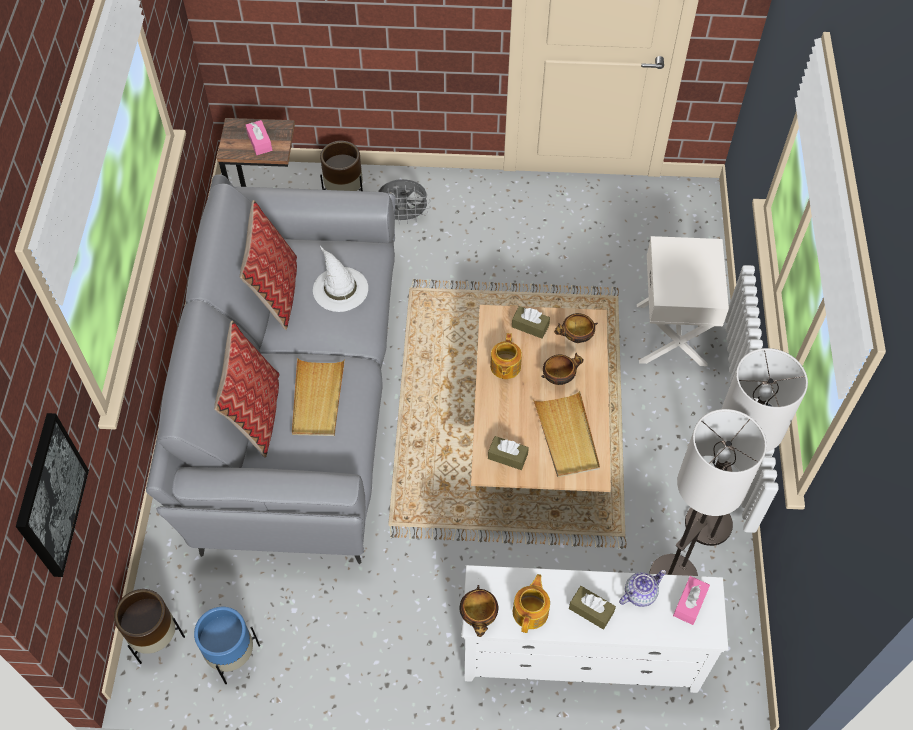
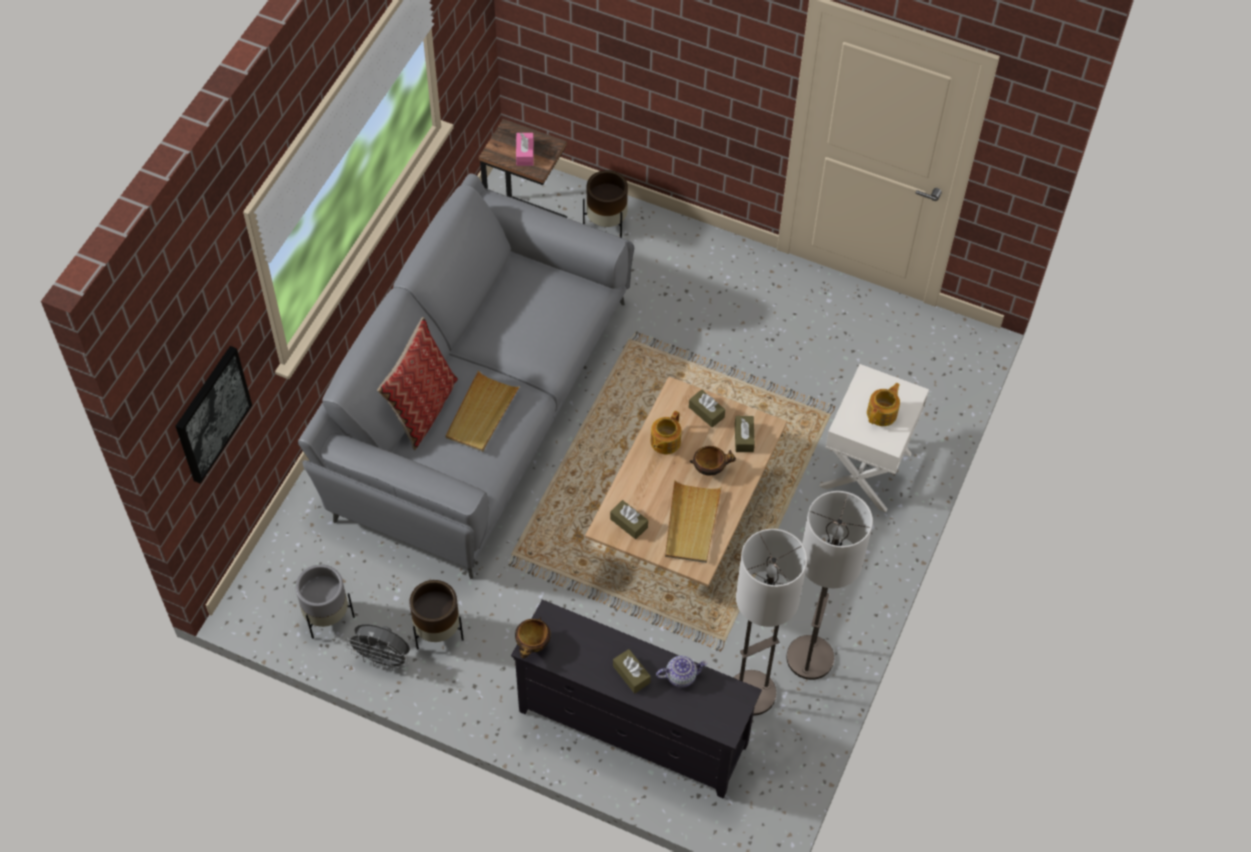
camera: 20 degrees right, 0 degrees up
brown planter [114,589,185,664] -> brown planter moved to [409,580,464,650]
blue planter [194,607,260,684] -> grey planter [296,564,355,639]
pillow [240,200,297,330] -> none
white hat [313,246,368,312] -> none
grey fan [378,179,431,224] -> grey fan moved to [345,624,410,671]
white tv stand [461,565,728,693] -> black tv stand [511,599,762,799]
teapot [513,574,550,633] -> teapot moved to [867,383,900,426]
bowl [554,313,598,343] -> brown tissue box [735,416,755,452]
pink tissue box [673,576,710,625] -> none

